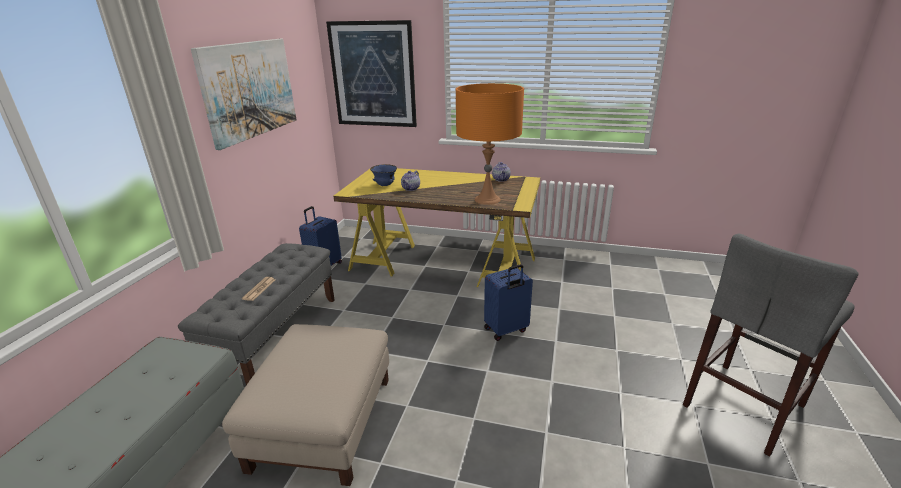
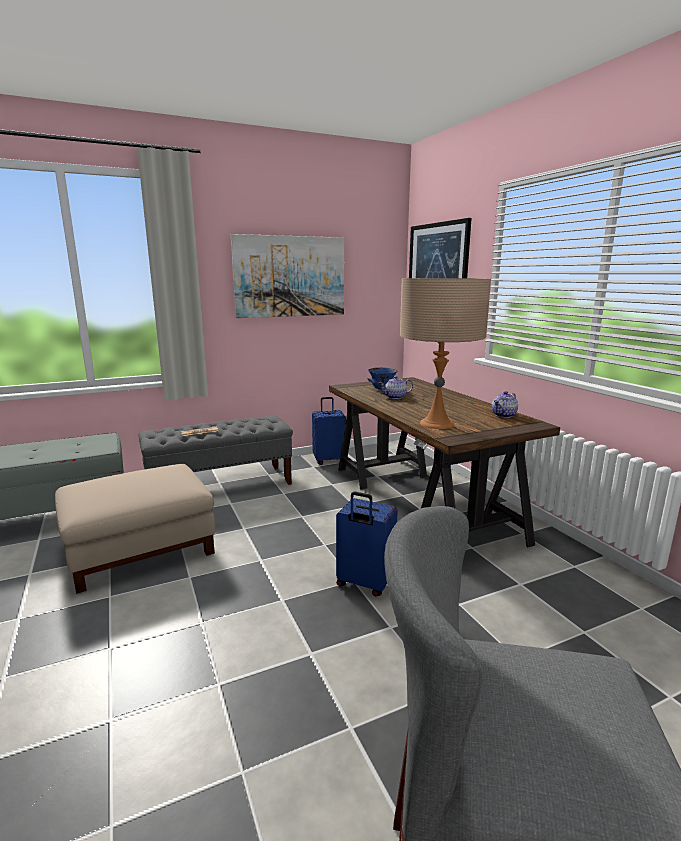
camera: 50 degrees right, 10 degrees down
yellow desk [333,168,540,287] -> brown desk [329,377,560,567]
orange table lamp [456,83,524,205] -> beige table lamp [400,278,491,429]

